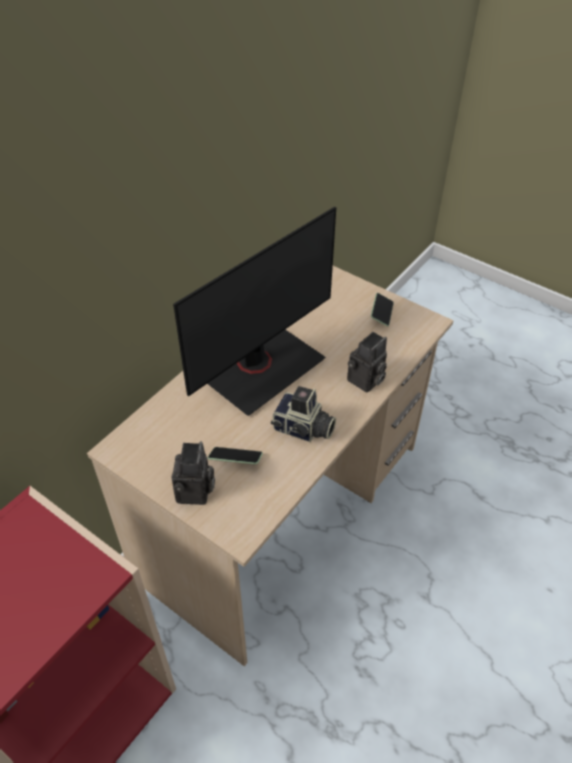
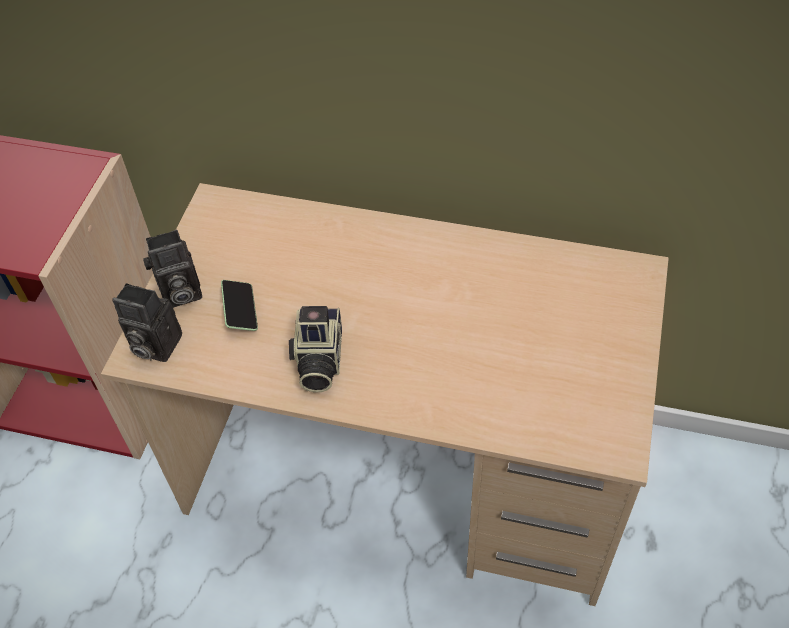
camera: 70 degrees right, 5 degrees up
monitor [173,207,336,416] -> none
camera [347,332,387,392] -> camera moved to [112,283,182,362]
phone [371,293,394,326] -> none

